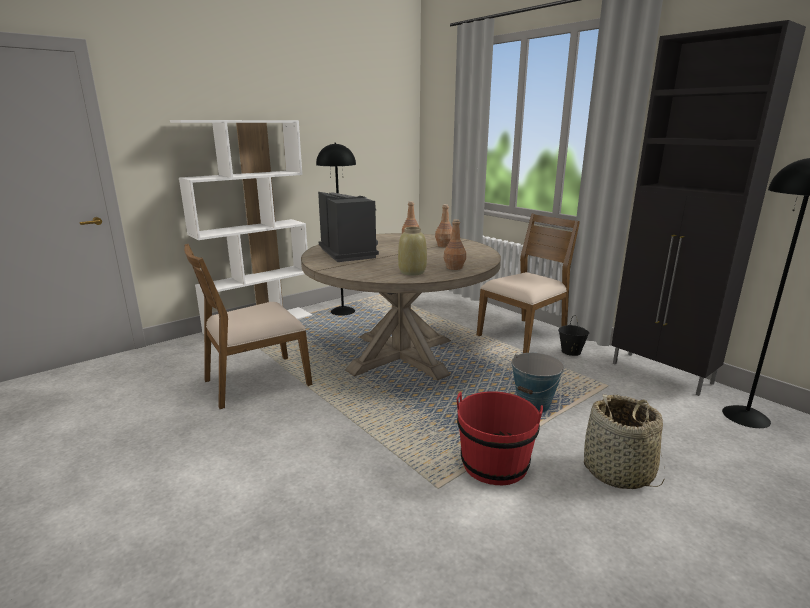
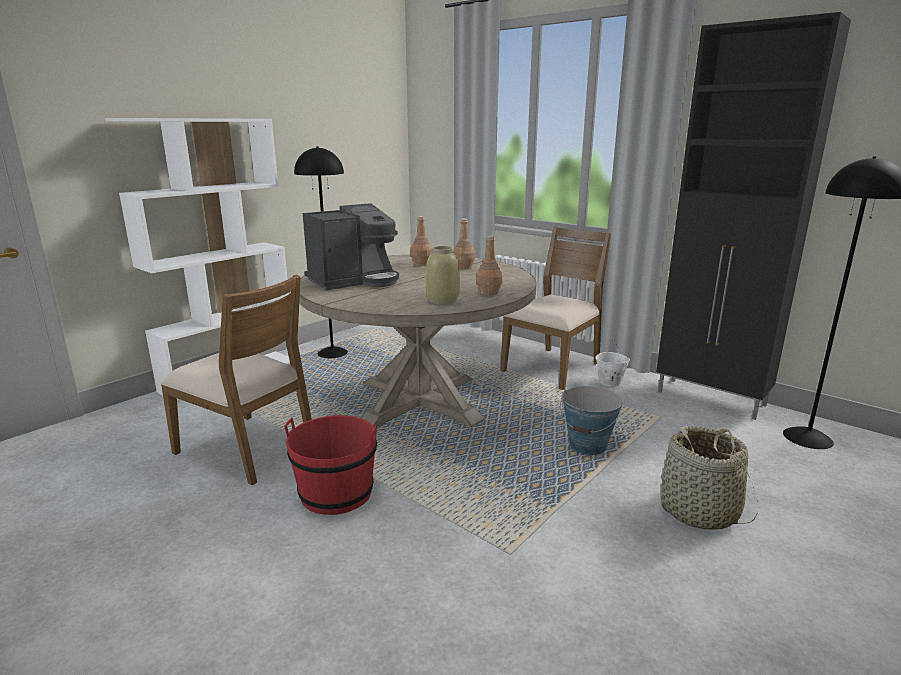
camera: 10 degrees left, 0 degrees up
brown chair [184,244,312,409] -> brown chair turned 105 degrees counterclockwise [161,275,312,485]
coffee machine [318,192,379,262] -> coffee machine turned 90 degrees clockwise [303,203,399,290]
red bucket [456,391,543,485] -> red bucket moved to [284,415,377,515]
black bucket [558,315,589,356] -> white bucket [596,340,630,387]

